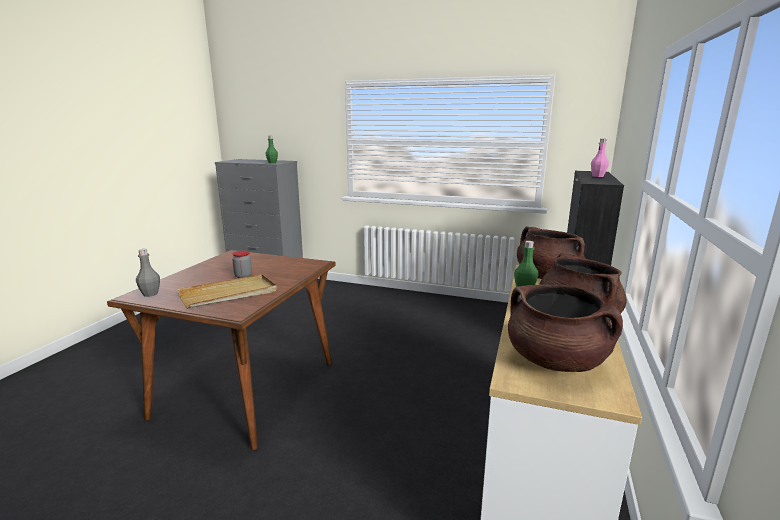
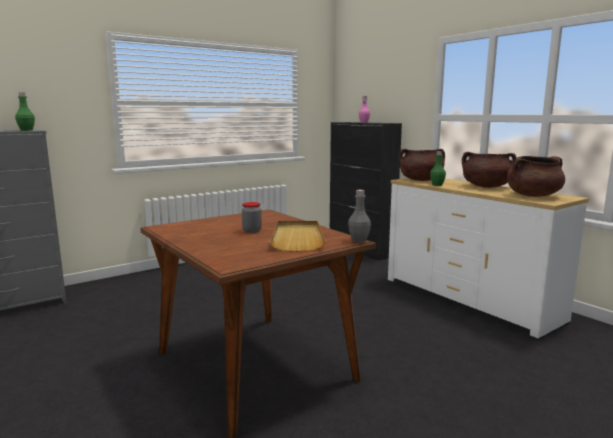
camera: 55 degrees left, 5 degrees down
grey bottle [136,249,160,297] -> grey bottle moved to [348,190,371,242]

